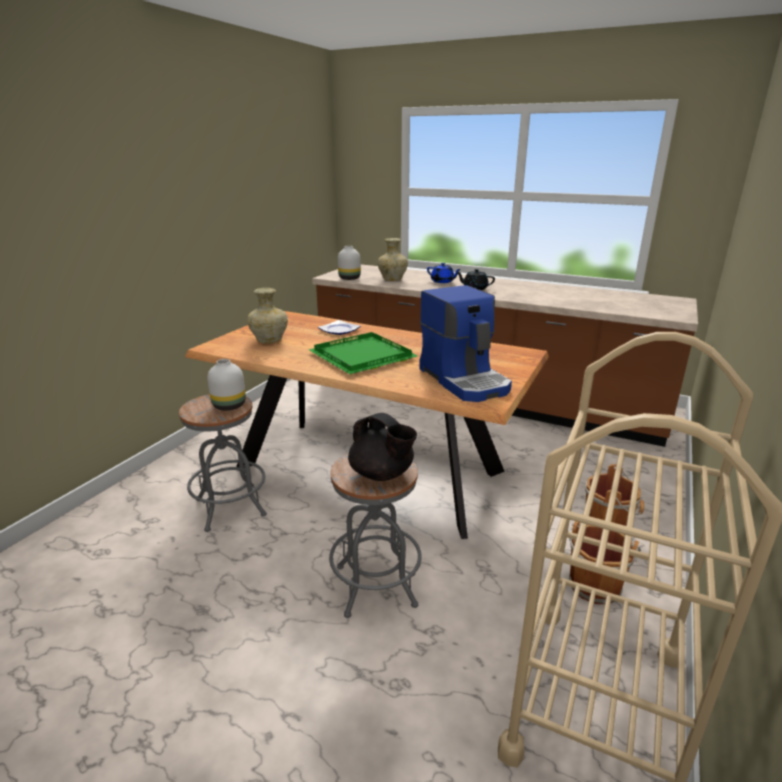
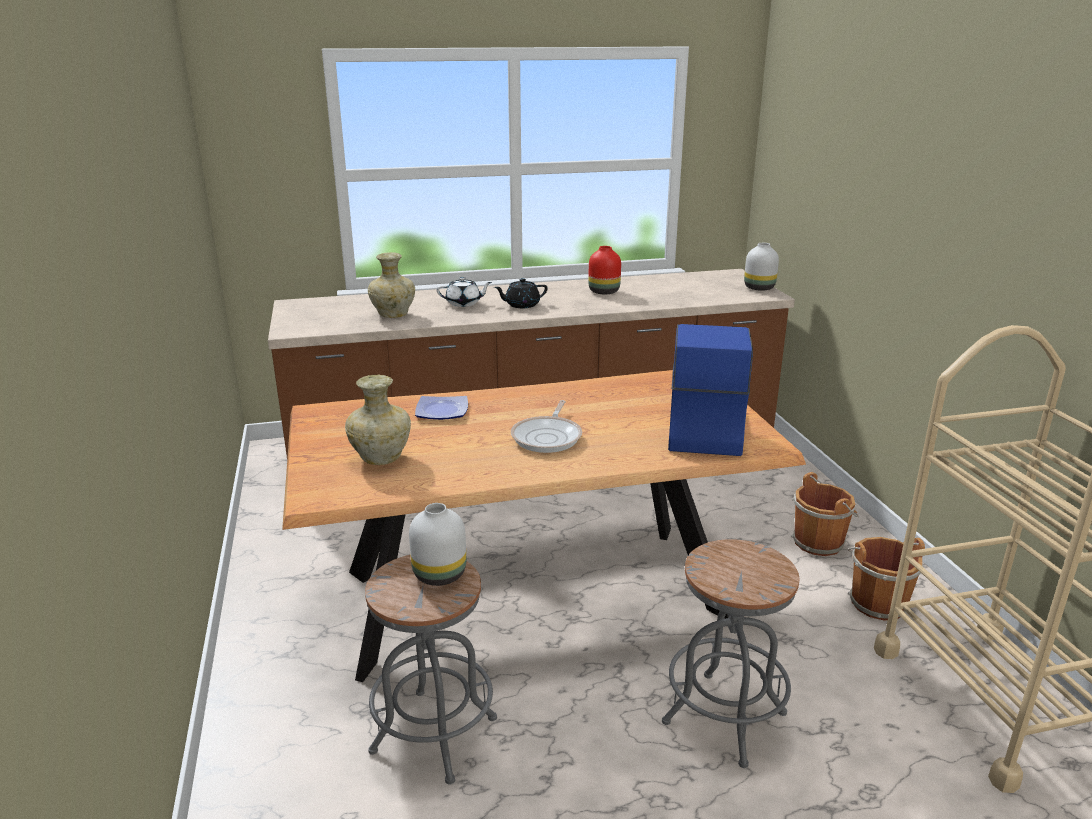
camera: 40 degrees left, 0 degrees up
green tray [309,332,418,374] -> frying pan [511,400,582,453]
white vase [338,246,361,280] -> white vase moved to [744,243,779,291]
black teapot [348,413,417,481] -> none
coffee machine [419,285,512,402] -> coffee machine turned 105 degrees counterclockwise [668,324,753,456]
blue teapot [427,263,461,283] -> white teapot [437,277,492,307]
none -> red vase [588,246,621,294]

